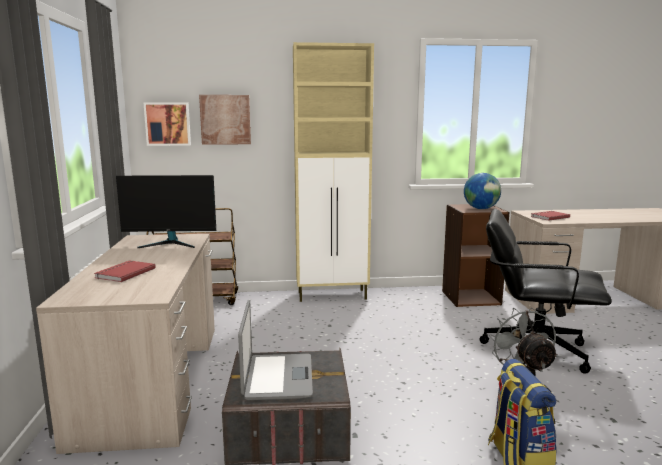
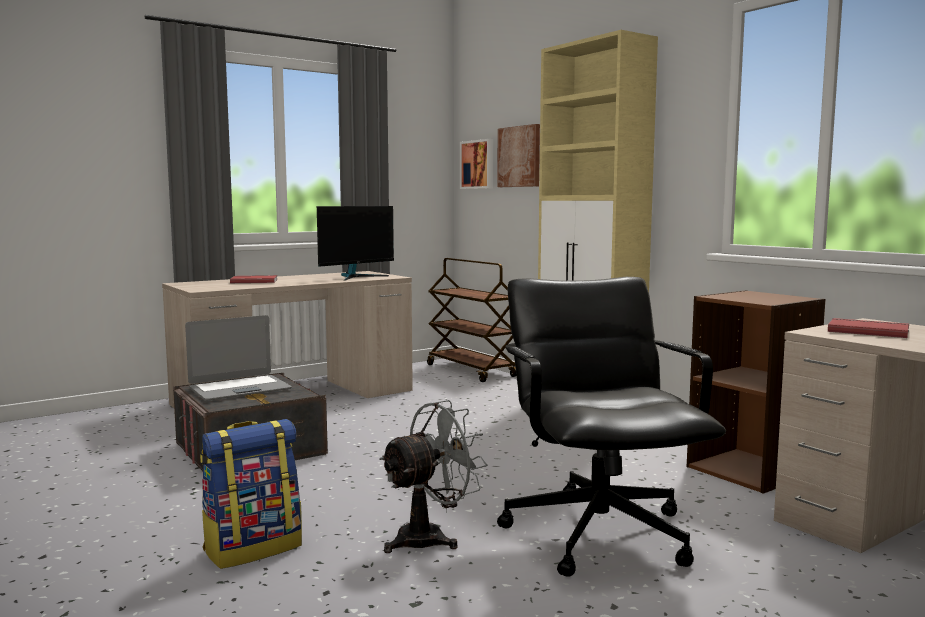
camera: 60 degrees right, 5 degrees down
monitor [116,175,216,249] -> monitor turned 105 degrees counterclockwise [317,206,394,281]
globe [464,173,501,209] -> none

